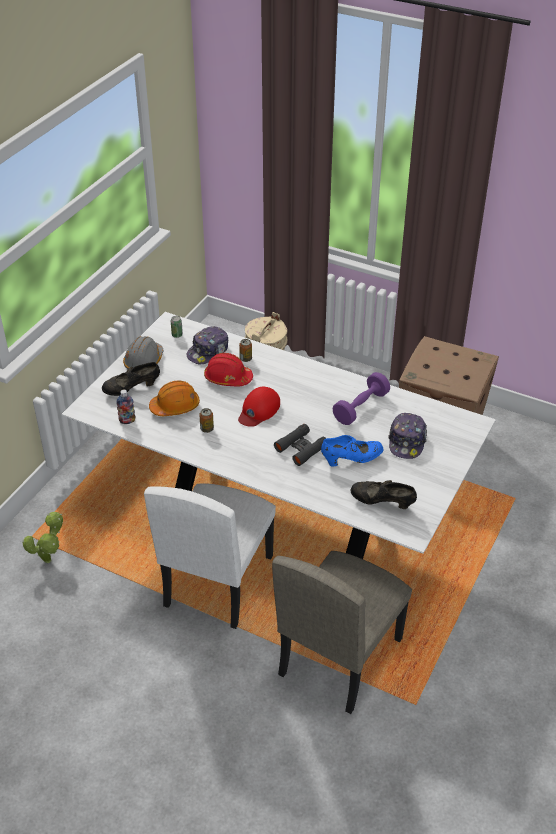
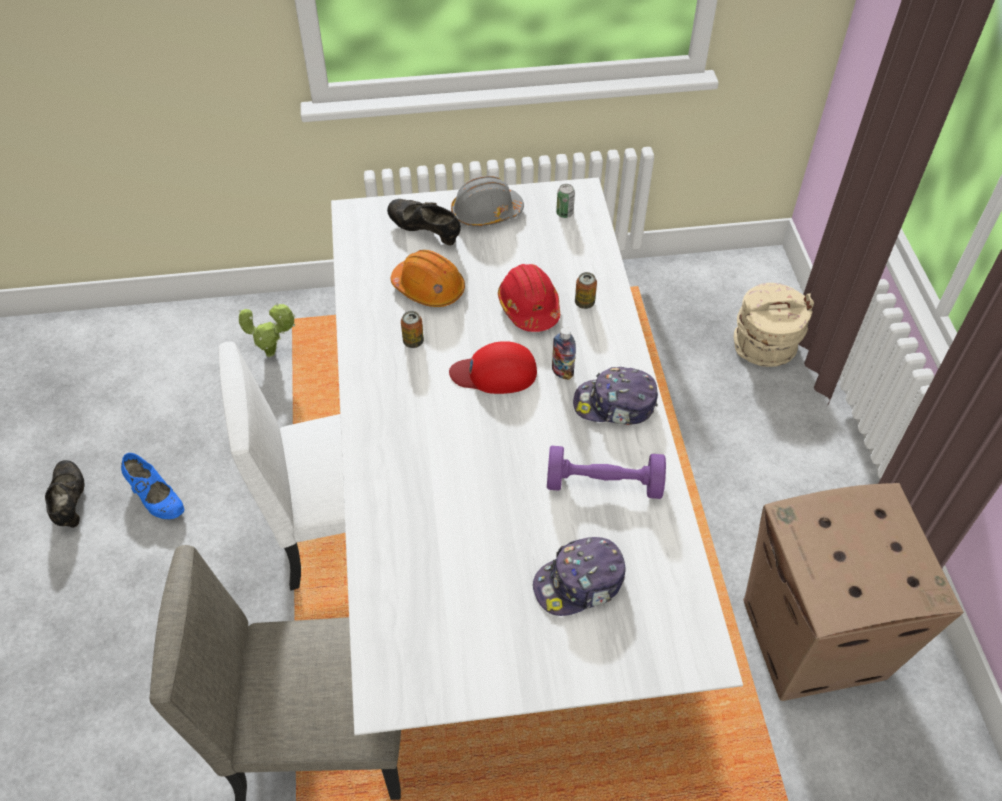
camera: 55 degrees right, 10 degrees up
bottle [116,390,135,424] -> bottle moved to [552,327,576,380]
cap [187,326,229,364] -> cap moved to [573,367,658,425]
black binoculars [274,424,327,466] -> none
blue shoe [321,435,383,467] -> blue shoe moved to [121,453,184,519]
black shoe [350,480,417,509] -> black shoe moved to [45,460,84,528]

